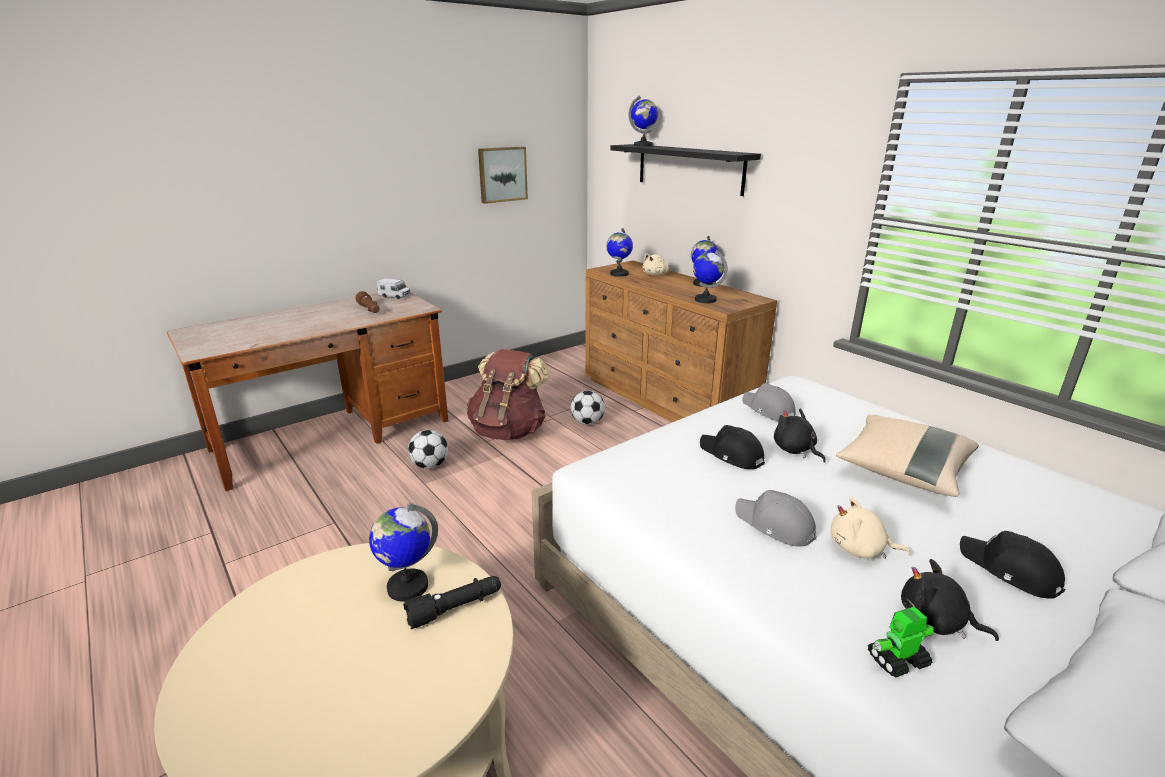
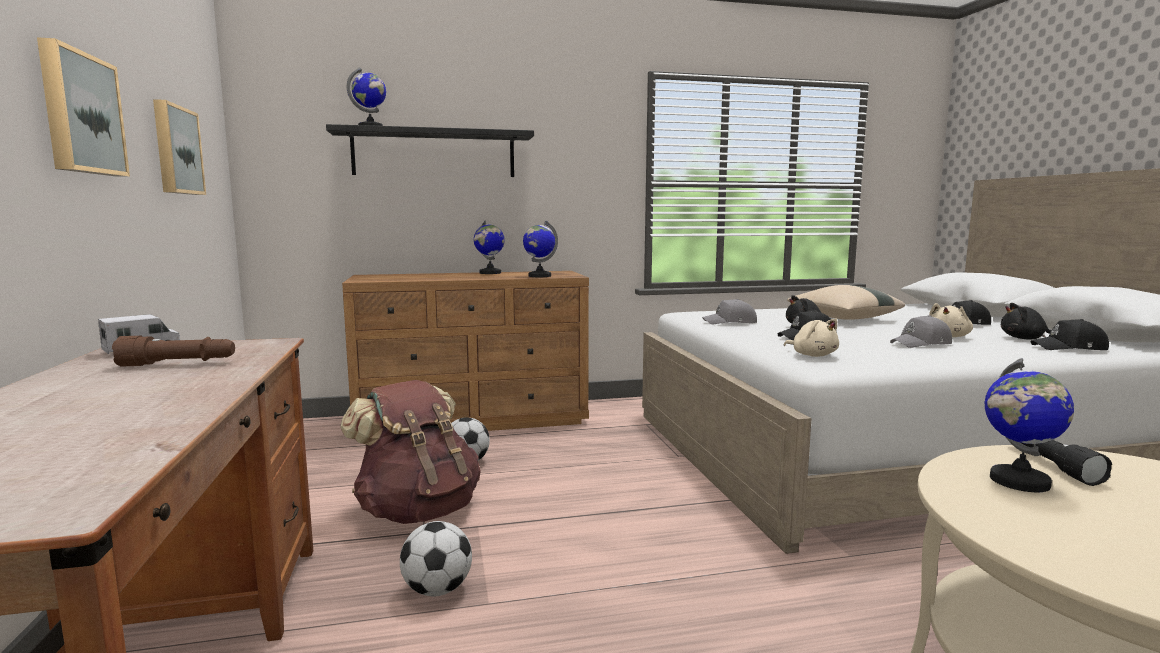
camera: 65 degrees left, 15 degrees down
globe [606,228,633,277] -> none
beige plush toy [643,253,669,276] -> beige plush toy moved to [784,319,839,357]
toy robot [868,607,934,678] -> black cap [1030,319,1109,350]
black plush toy [901,559,999,641] -> black plush toy turned 45 degrees clockwise [1001,303,1051,339]
none -> picture [37,37,130,177]

